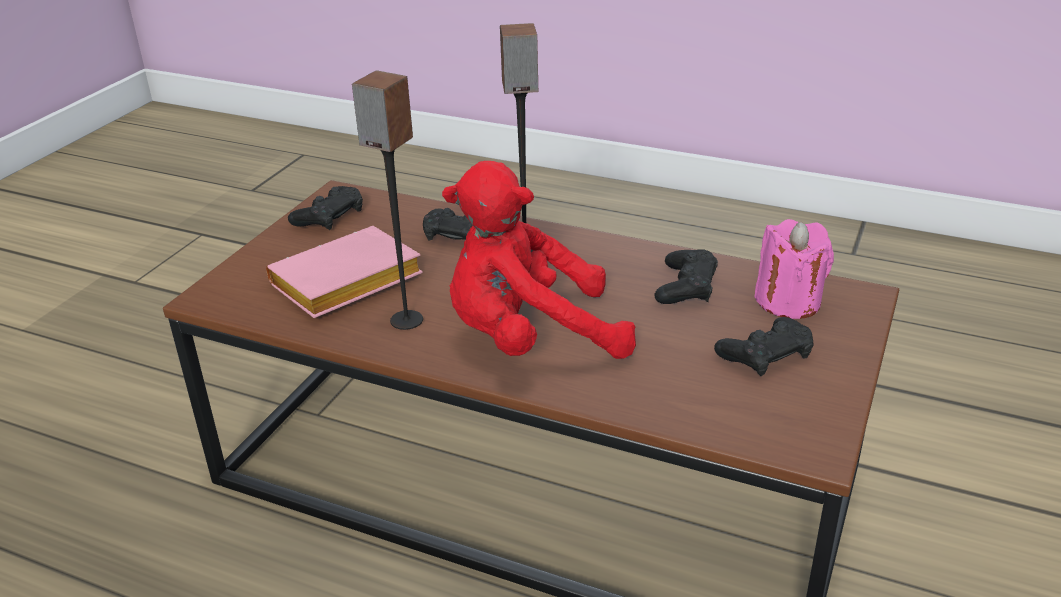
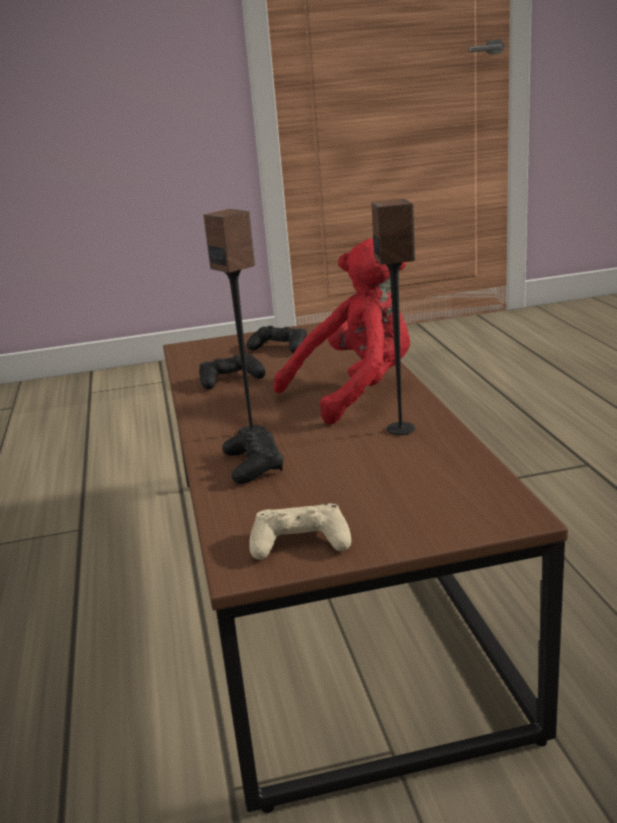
camera: 125 degrees left, 10 degrees down
pink book [266,226,423,318] -> none
black game controller [288,186,363,230] -> beige game controller [249,503,351,560]
red plush toy [442,161,636,359] -> red plush toy turned 75 degrees counterclockwise [273,238,410,425]
pink candle [754,219,834,319] -> none

